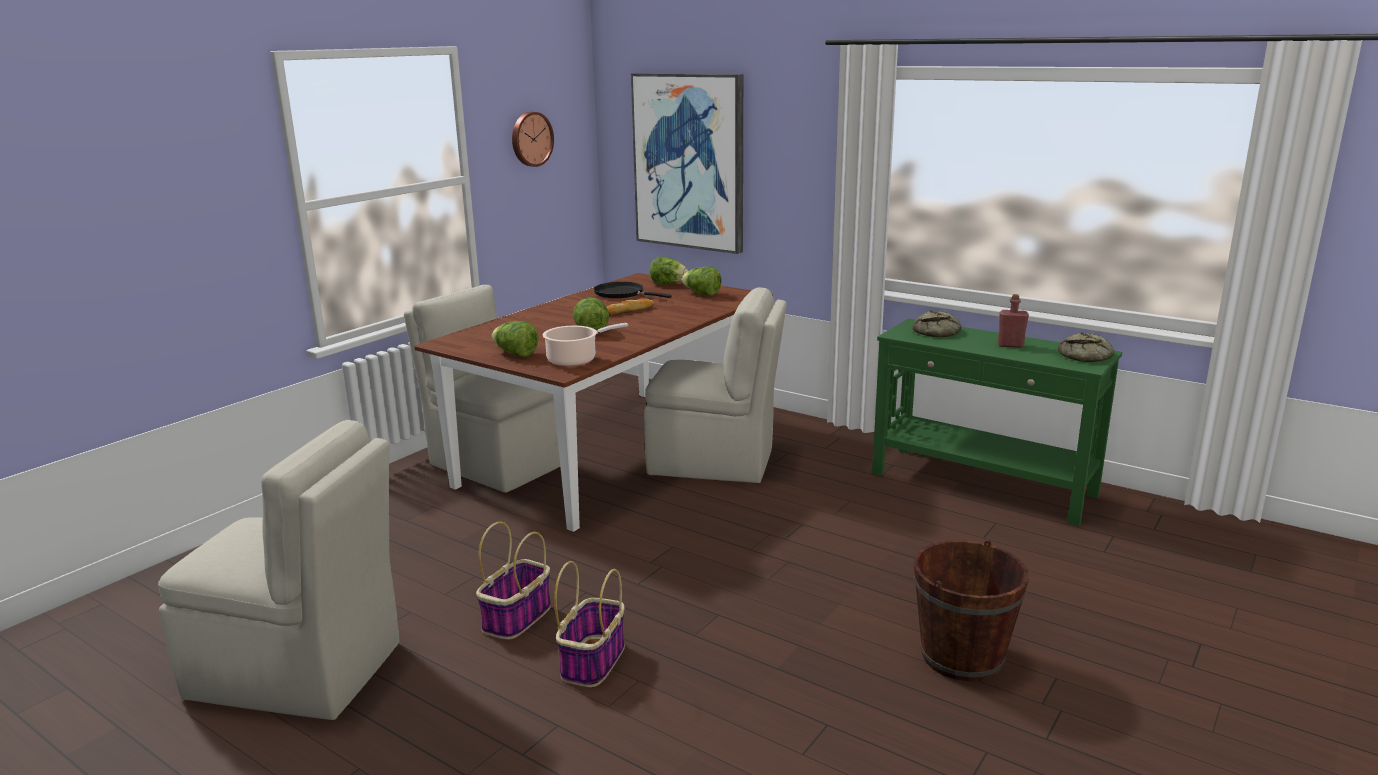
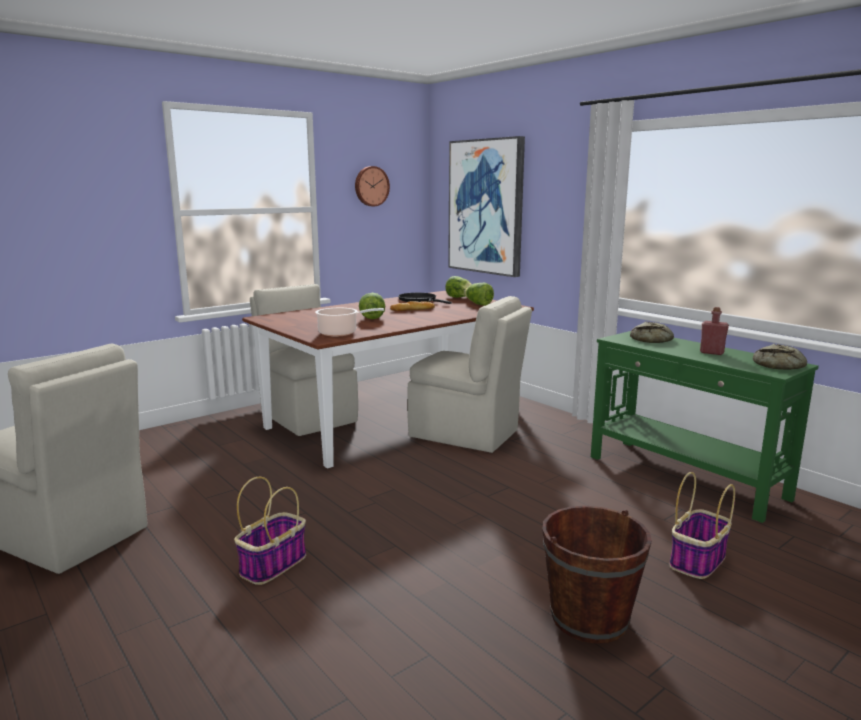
camera: 15 degrees right, 5 degrees down
basket [476,522,551,639] -> basket moved to [669,472,735,579]
lettuce [492,321,539,357] -> none

